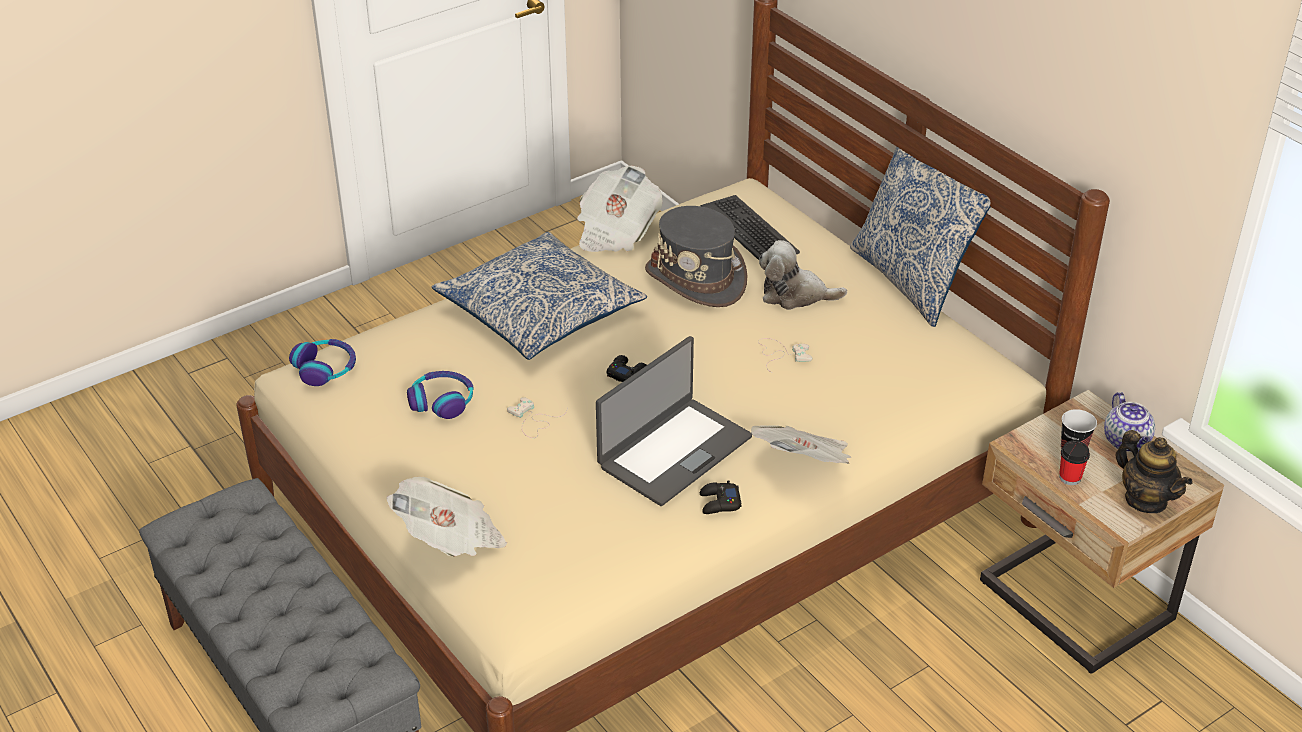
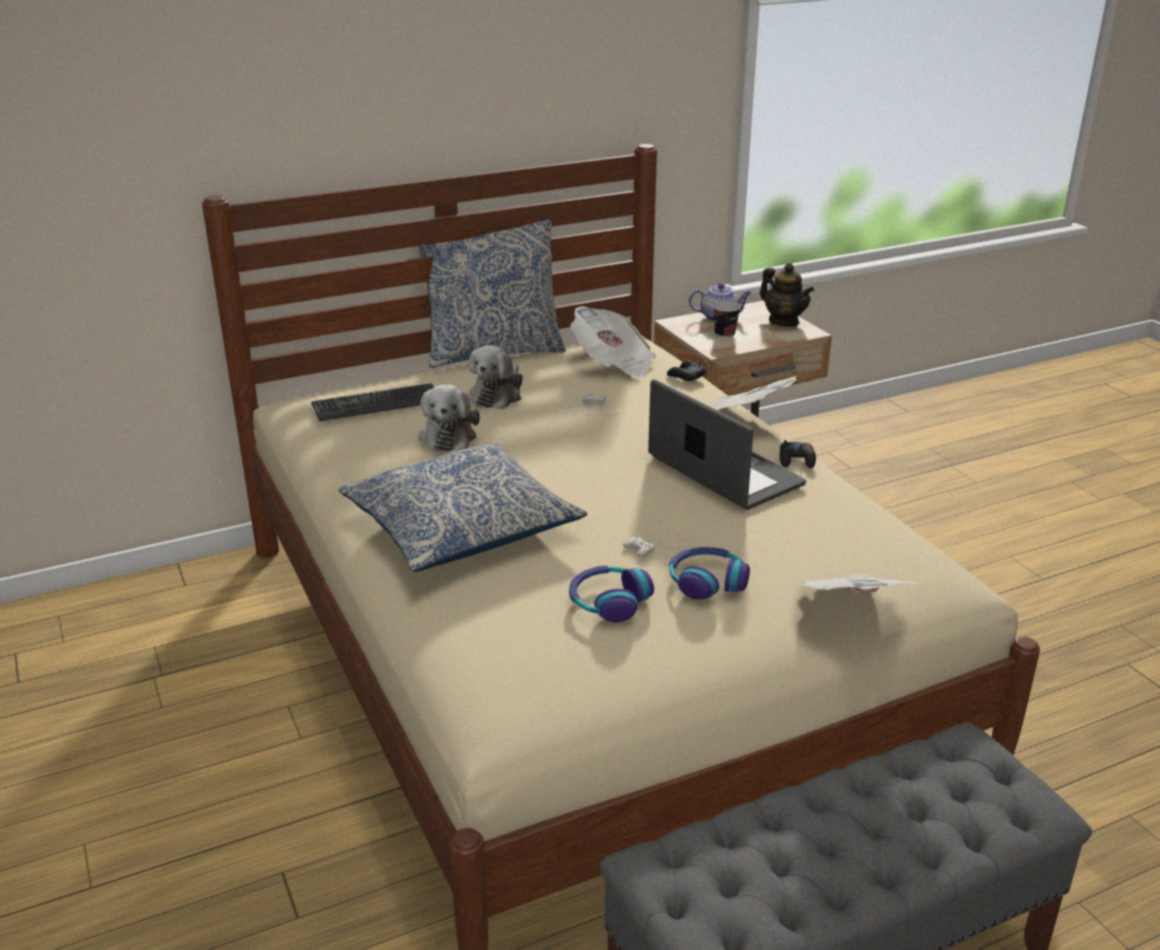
camera: 80 degrees left, 10 degrees down
headphones [289,339,356,386] -> headphones moved to [669,547,750,600]
newspaper [577,165,663,252] -> newspaper moved to [570,306,657,379]
black game controller [607,355,647,382] -> black game controller moved to [667,360,707,381]
grey hat [645,206,747,307] -> plush toy [418,385,480,451]
cup [1059,440,1090,485] -> none
teapot [1116,430,1193,513] -> teapot turned 75 degrees clockwise [760,263,814,327]

